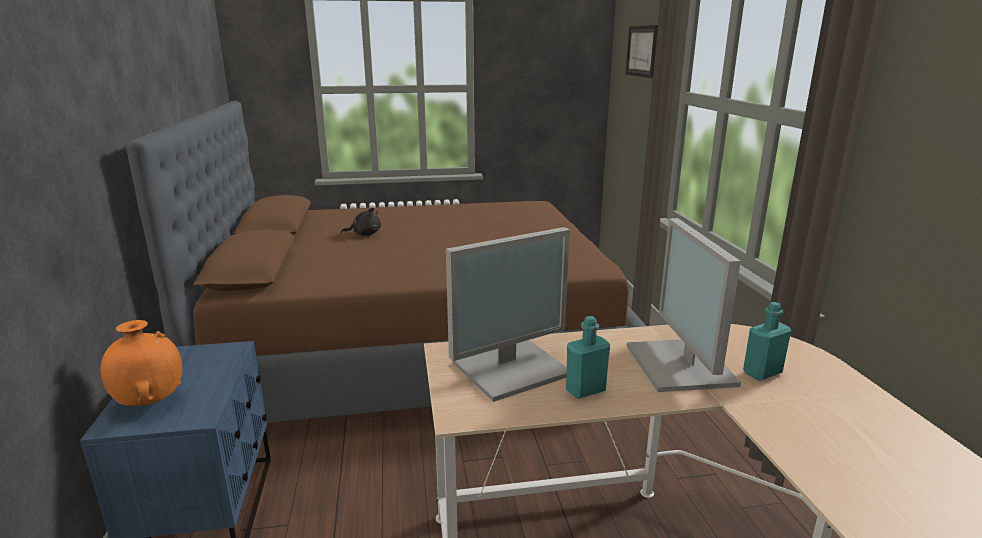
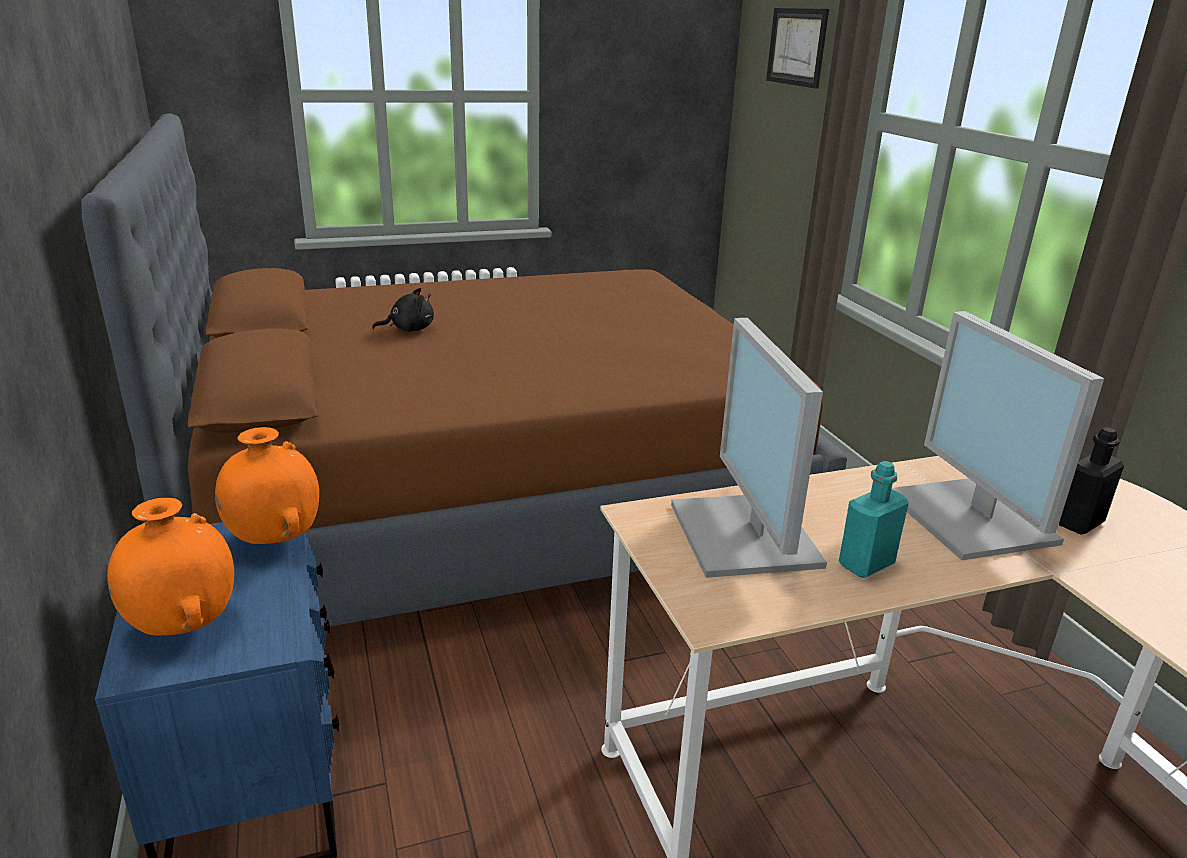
camera: 10 degrees left, 5 degrees up
monitor [446,227,570,402] -> monitor turned 120 degrees clockwise [671,318,827,578]
turquoise bottle [743,302,791,381] -> black bottle [1059,427,1124,535]
none -> orange vase [215,427,319,544]

